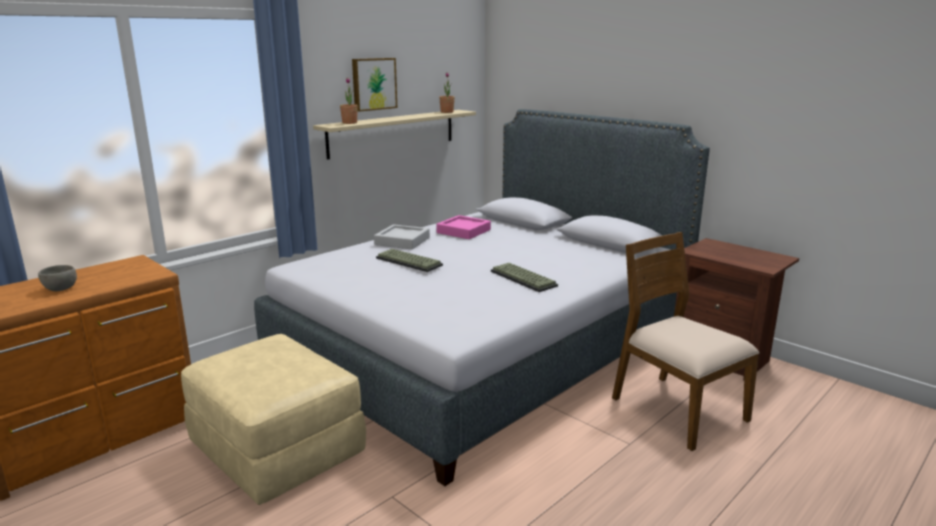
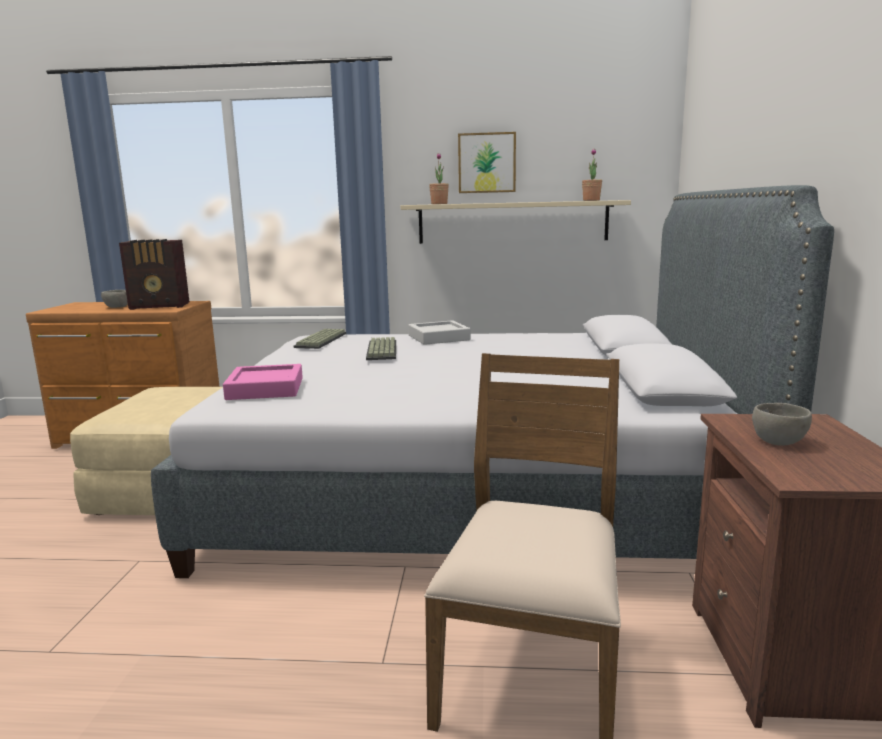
camera: 50 degrees right, 5 degrees down
pink tray [436,215,491,239] -> pink tray moved to [223,364,303,400]
keyboard [491,263,558,292] -> keyboard moved to [294,329,346,349]
none -> radio [119,239,189,310]
none -> grey bowl [752,403,812,446]

